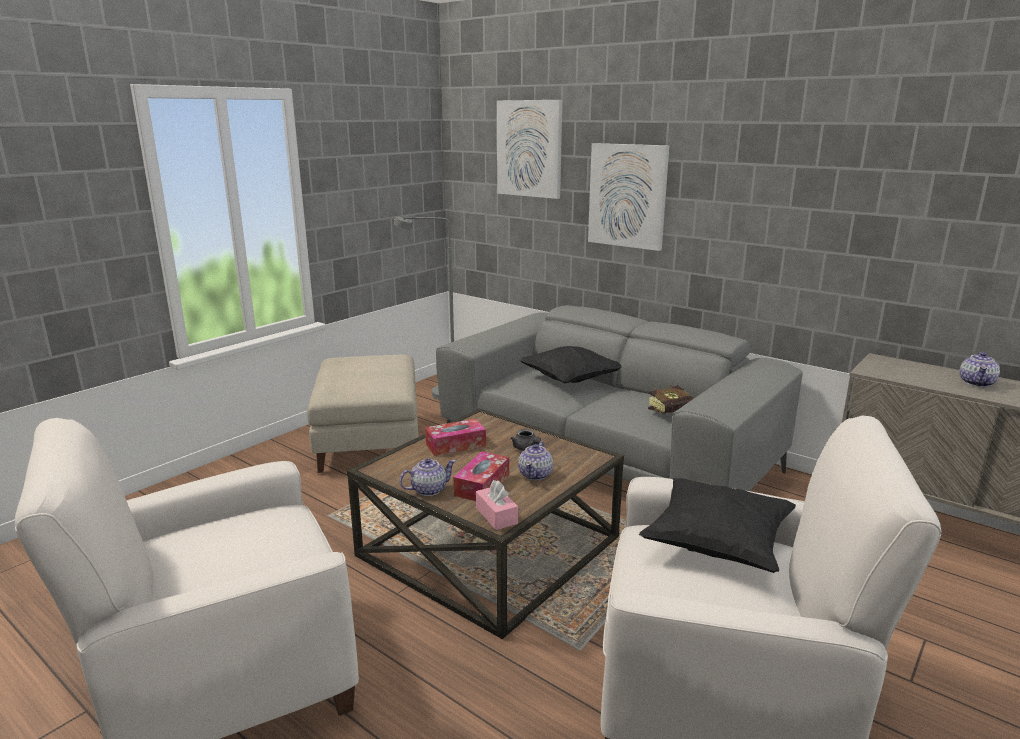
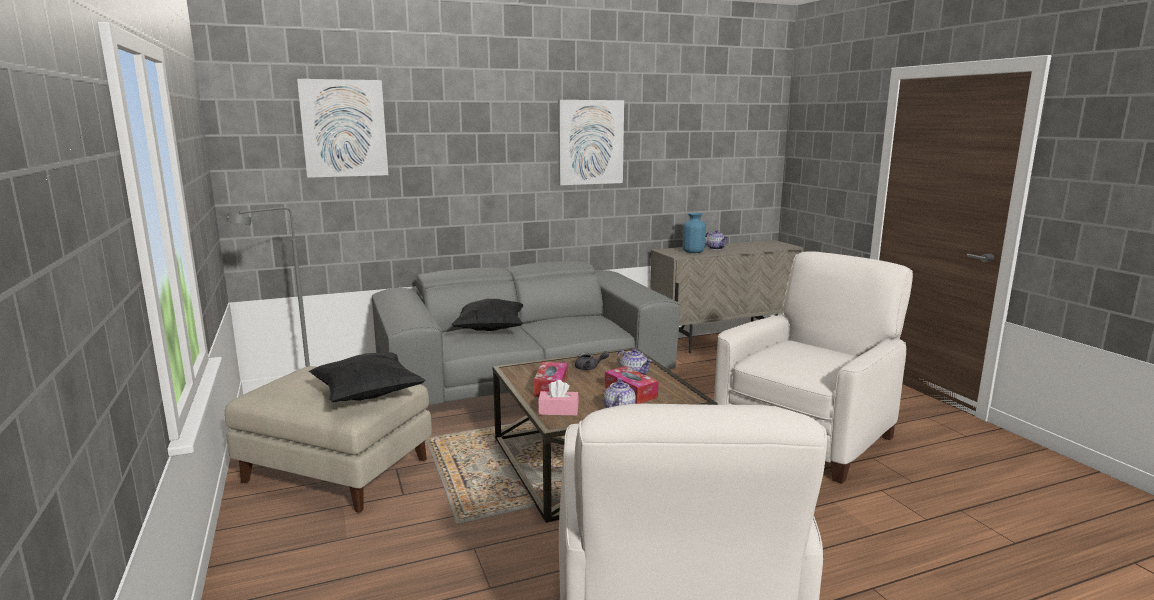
camera: 60 degrees left, 5 degrees down
pink tissue box [476,480,518,530] -> pink tissue box moved to [538,380,579,416]
picture [588,143,669,251] -> picture moved to [558,100,624,185]
black pillow [639,478,796,573] -> black pillow moved to [309,352,426,403]
book [648,385,694,414] -> none
none -> blue vase [683,213,706,253]

